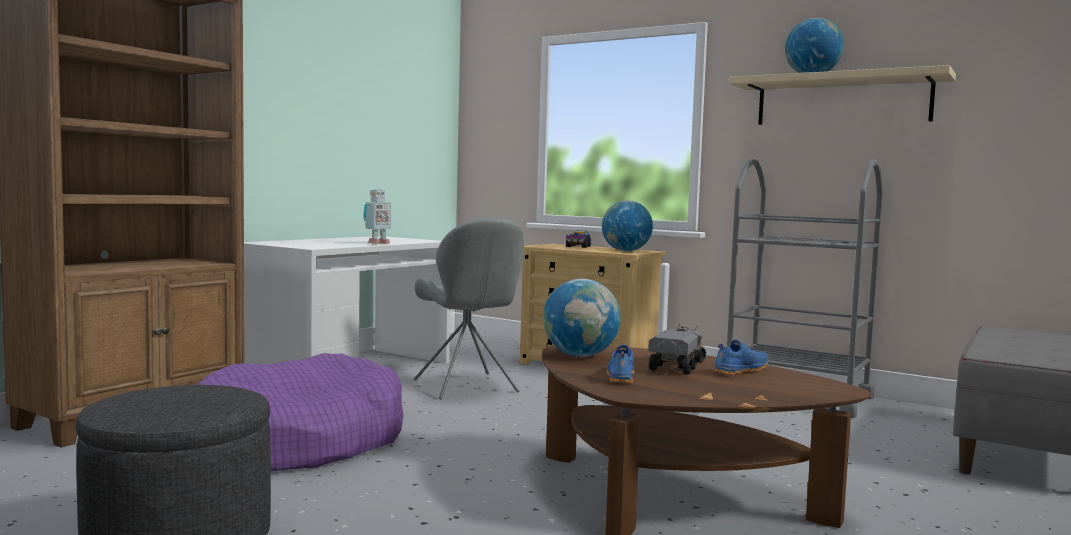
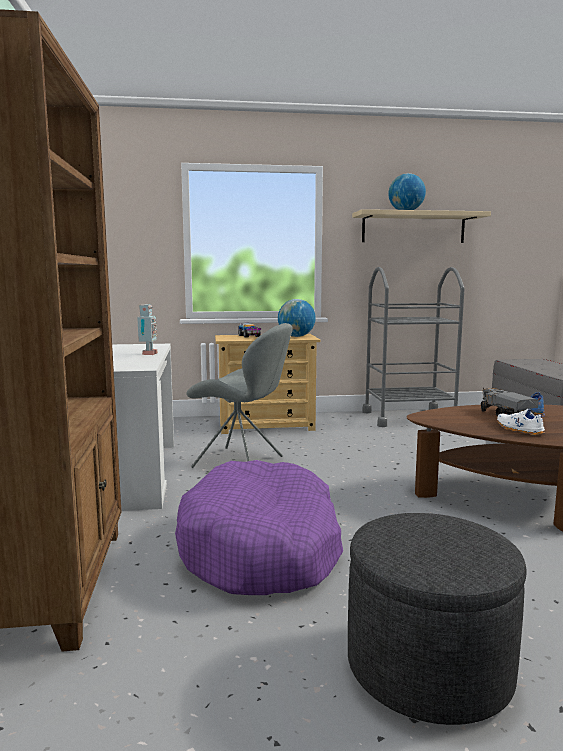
camera: 40 degrees left, 5 degrees up
globe [543,279,621,357] -> none
blue shoe [606,345,634,383] -> white shoe [497,409,545,435]

